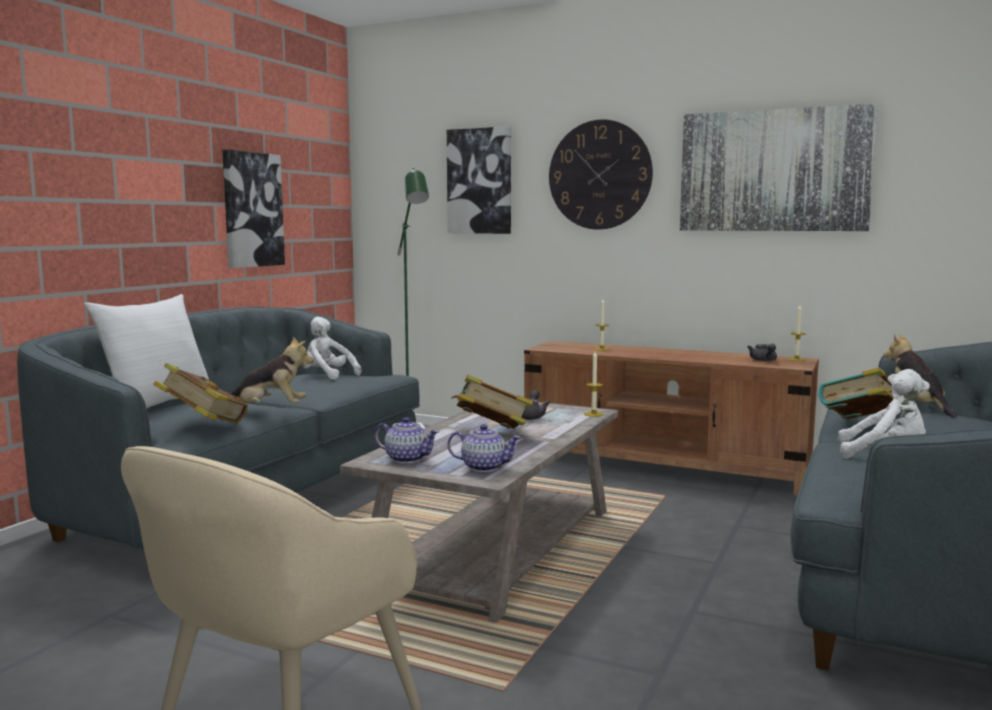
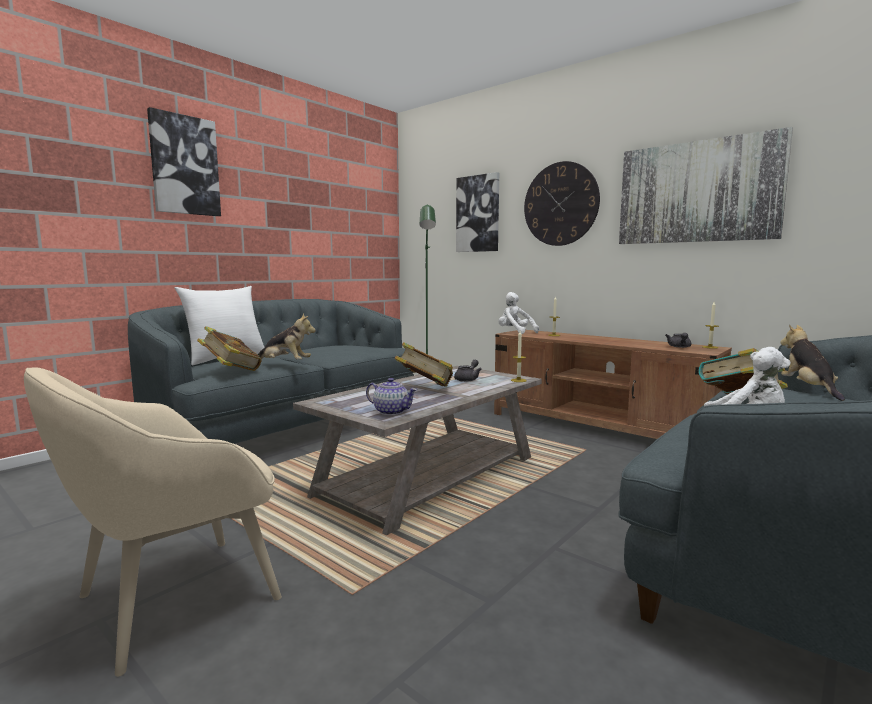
camera: 15 degrees right, 0 degrees up
picture [222,149,285,268] -> picture moved to [147,107,221,216]
white plush toy [303,317,361,380] -> white plush toy moved to [498,292,539,334]
teapot [375,417,439,463] -> none

